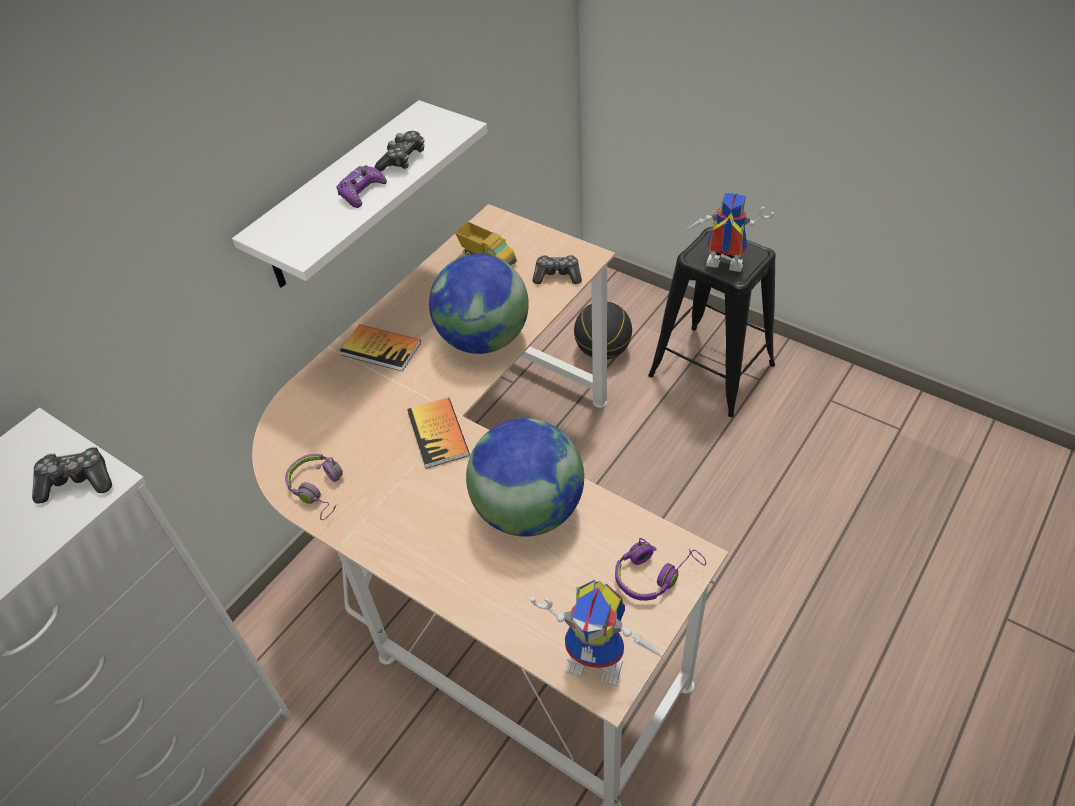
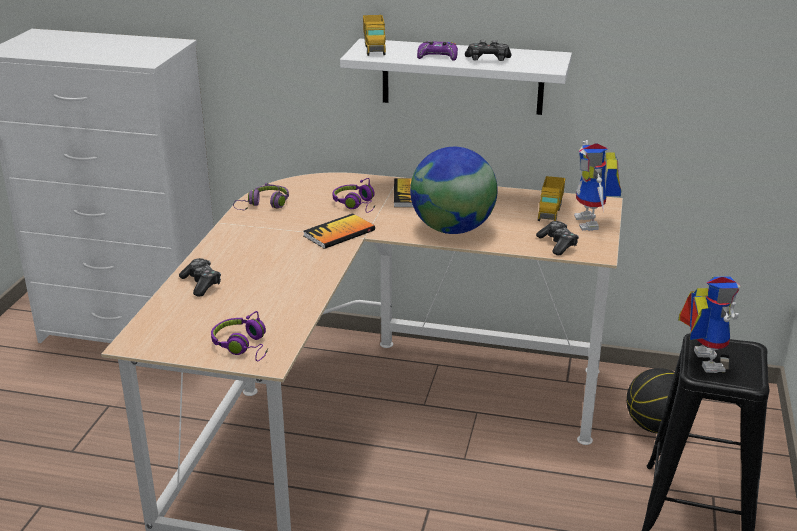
camera: 65 degrees right, 20 degrees down
game controller [32,447,112,504] -> game controller moved to [179,258,221,297]
globe [466,418,584,537] -> none
toy robot [530,580,665,686] -> toy robot moved to [574,140,621,231]
none -> purple headphones [333,178,376,213]
none -> toy truck [363,15,386,56]

